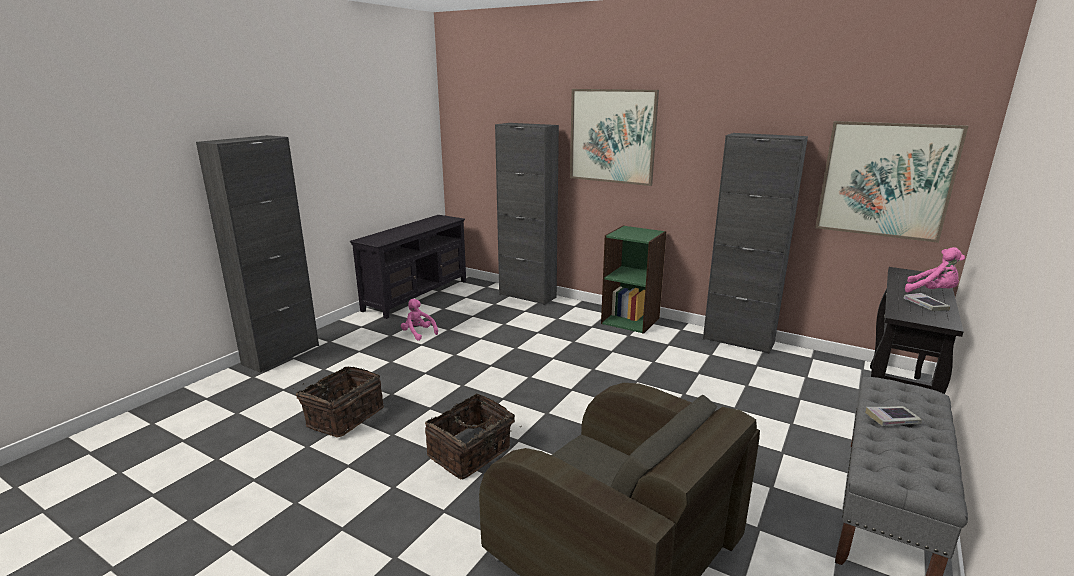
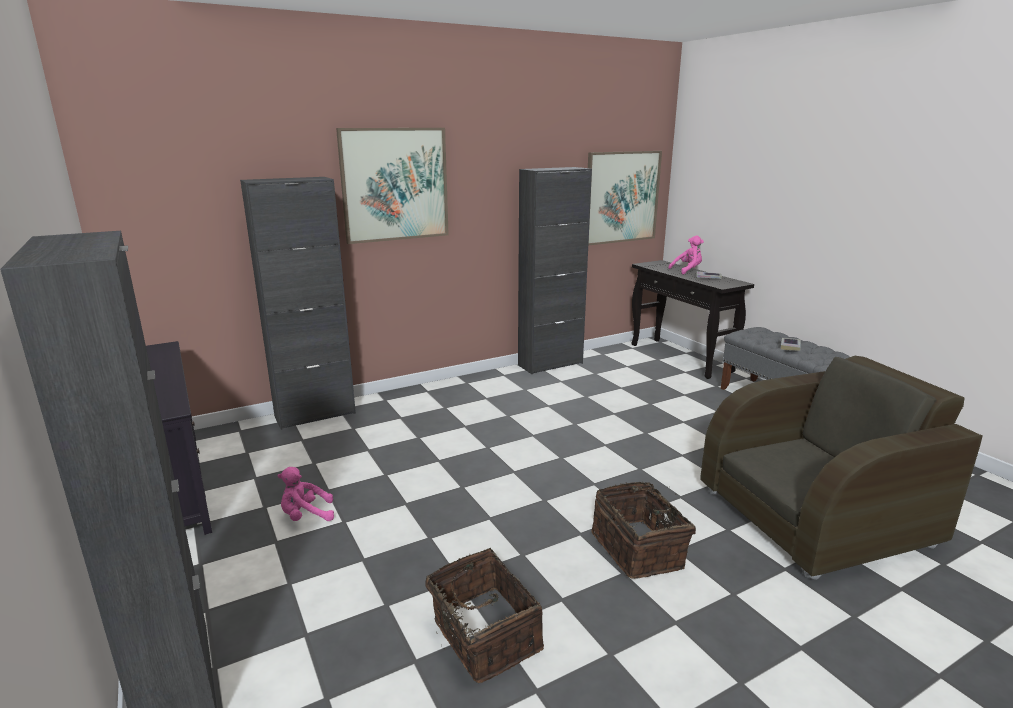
camera: 60 degrees left, 0 degrees up
green bookcase [601,225,667,334] -> none

